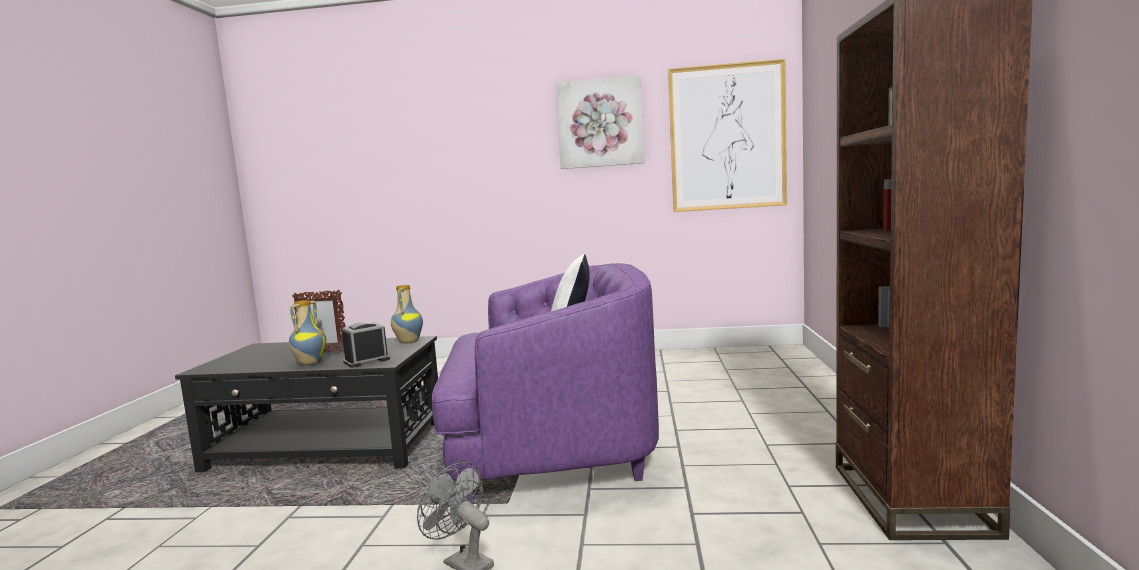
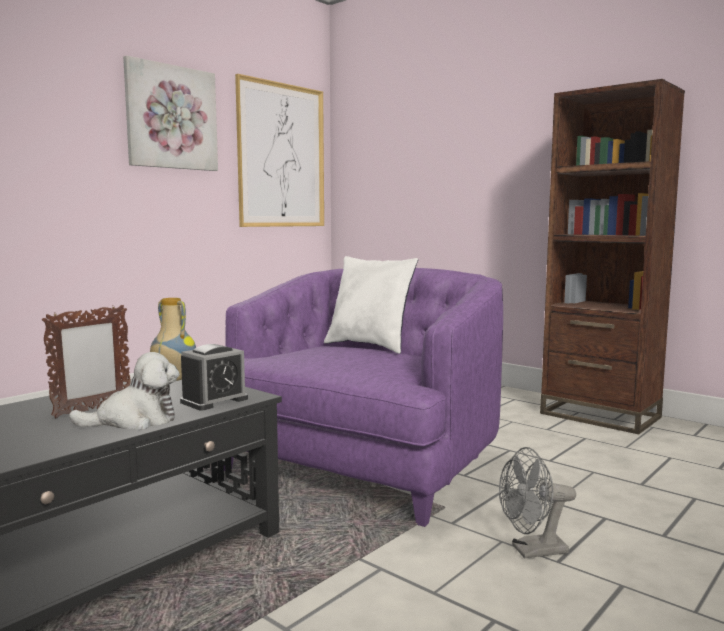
camera: 55 degrees left, 0 degrees up
vase [289,300,326,365] -> plush toy [69,352,180,430]
alarm clock [342,322,390,368] -> alarm clock turned 135 degrees counterclockwise [180,344,248,411]

